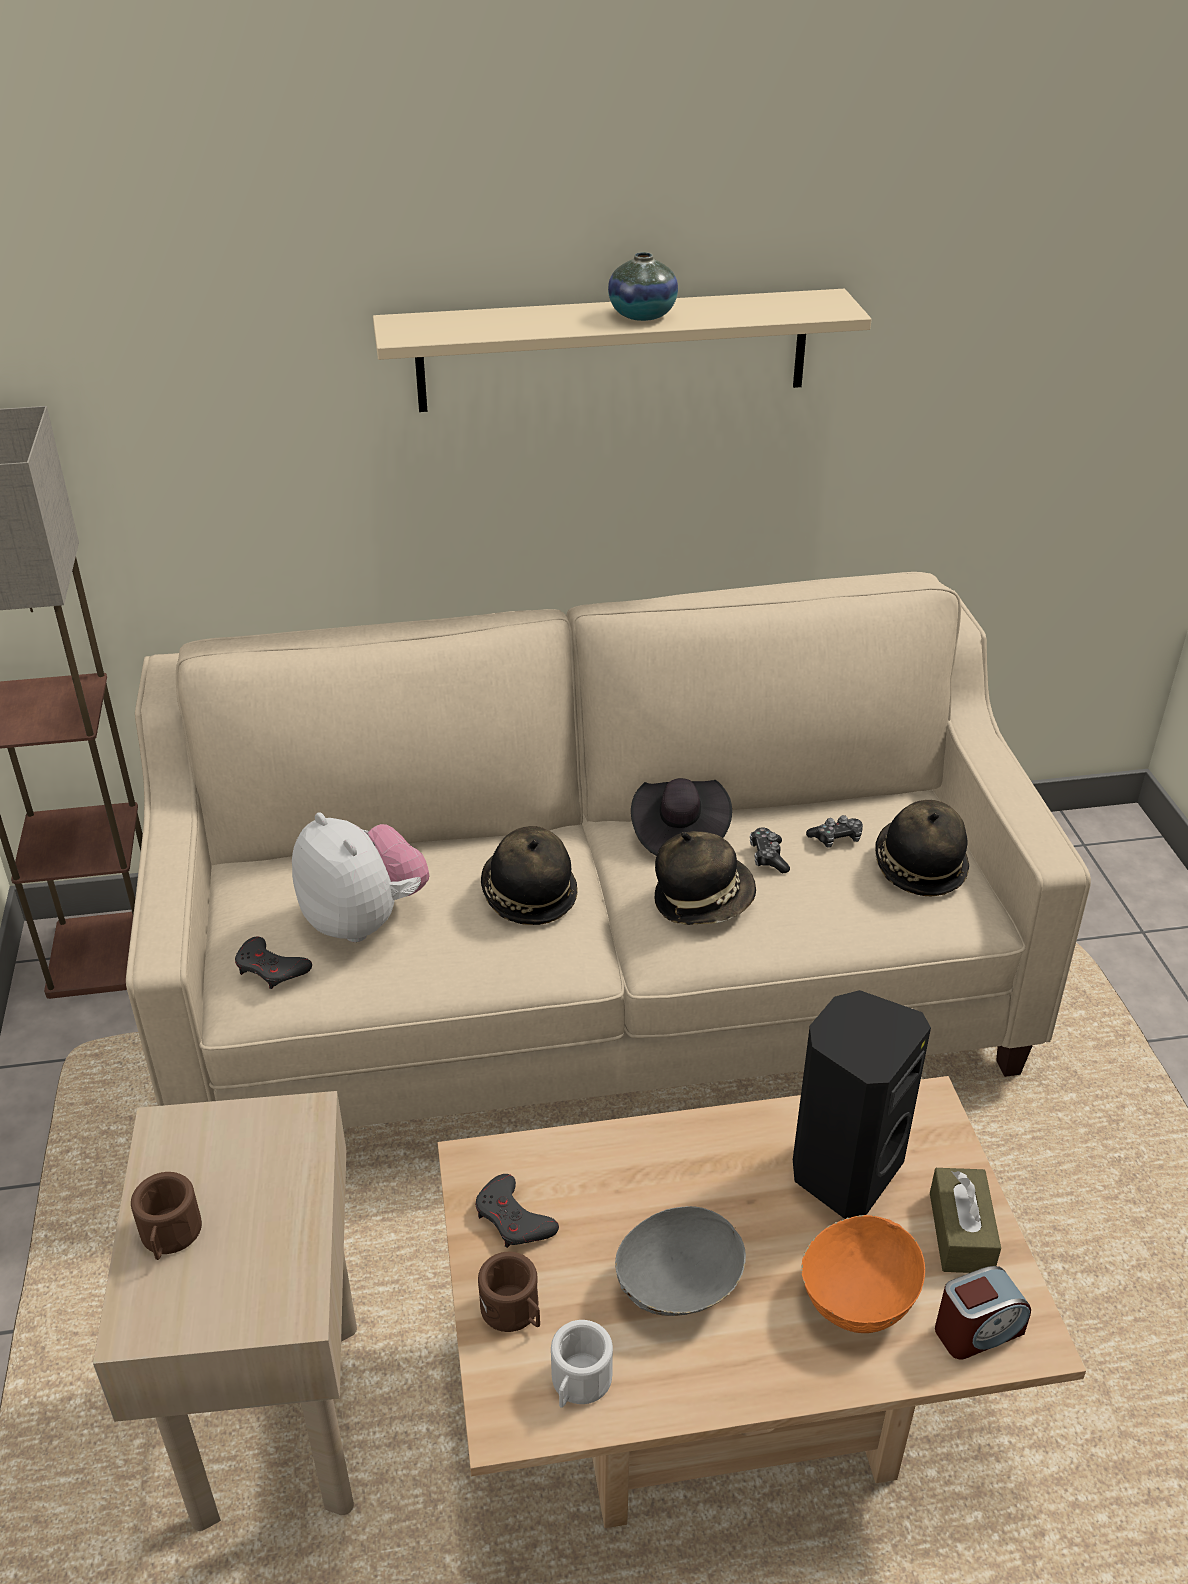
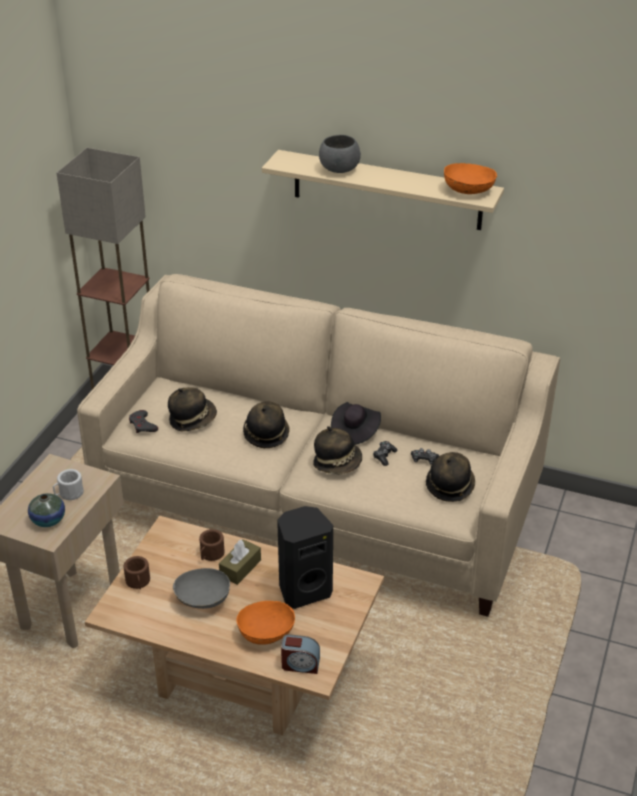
camera: 30 degrees right, 0 degrees up
brown mug [131,1172,202,1260] -> brown mug moved to [199,529,224,561]
plush toy [292,812,429,942] -> hat [168,387,217,431]
grey game controller [475,1174,559,1248] -> none
white mug [551,1320,613,1408] -> white mug moved to [53,469,84,500]
vase [608,252,678,321] -> vase moved to [28,493,65,527]
brown tissue box [930,1168,1001,1273] -> brown tissue box moved to [219,539,261,585]
none -> grey bowl [319,135,361,173]
none -> orange bowl [444,163,497,194]

